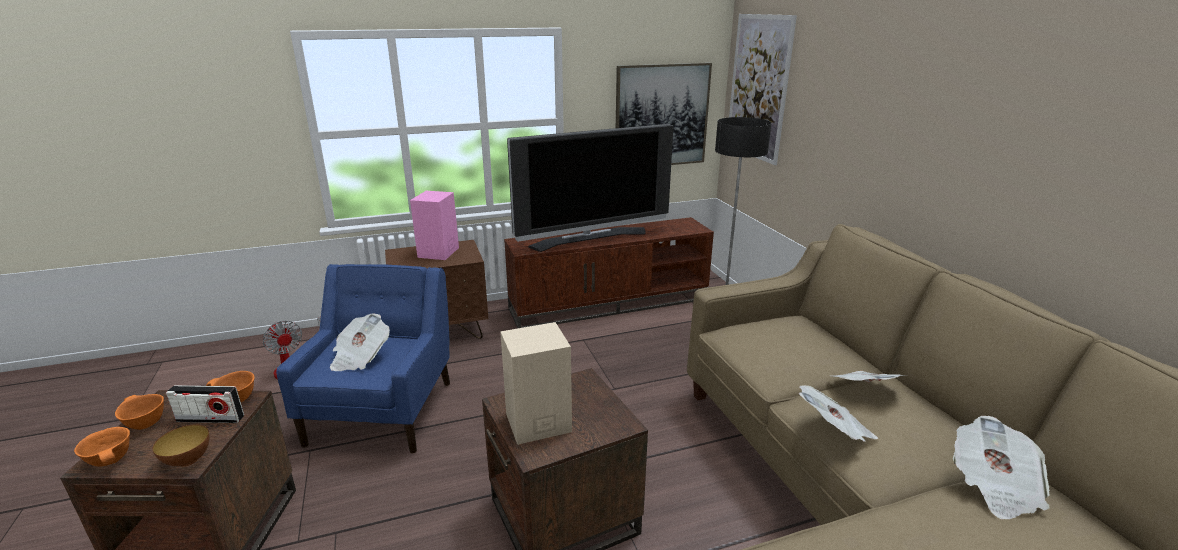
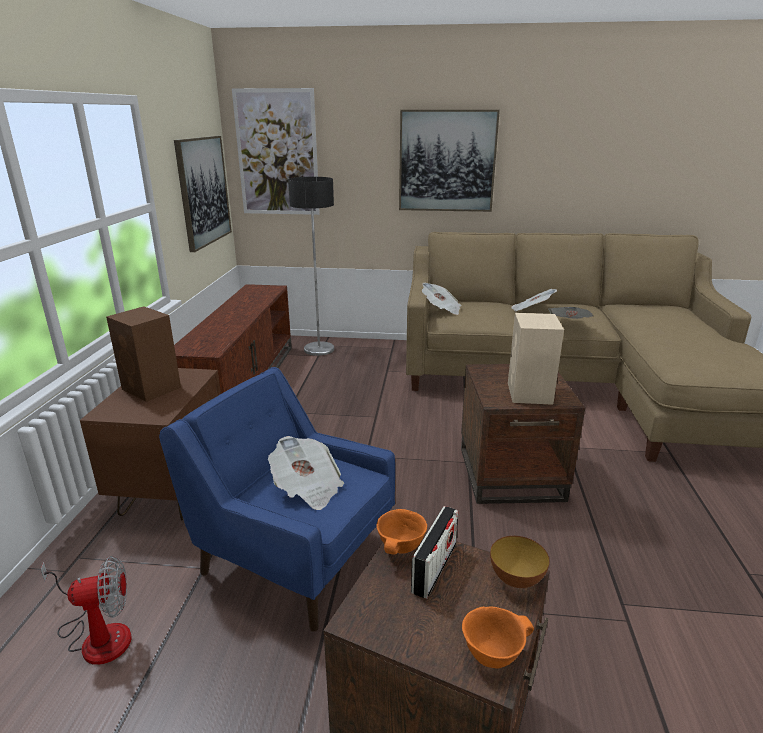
camera: 65 degrees left, 0 degrees up
orange bowl [115,394,164,430] -> none
pink speaker [410,191,459,260] -> brown speaker [106,306,181,402]
television [507,124,673,252] -> none
newspaper [953,416,1050,519] -> newspaper moved to [422,283,461,315]
none -> picture [399,110,500,212]

